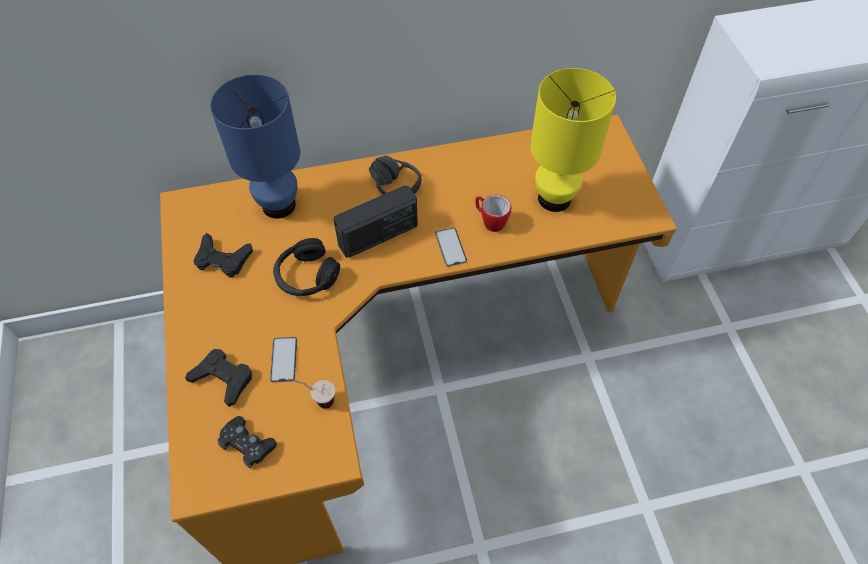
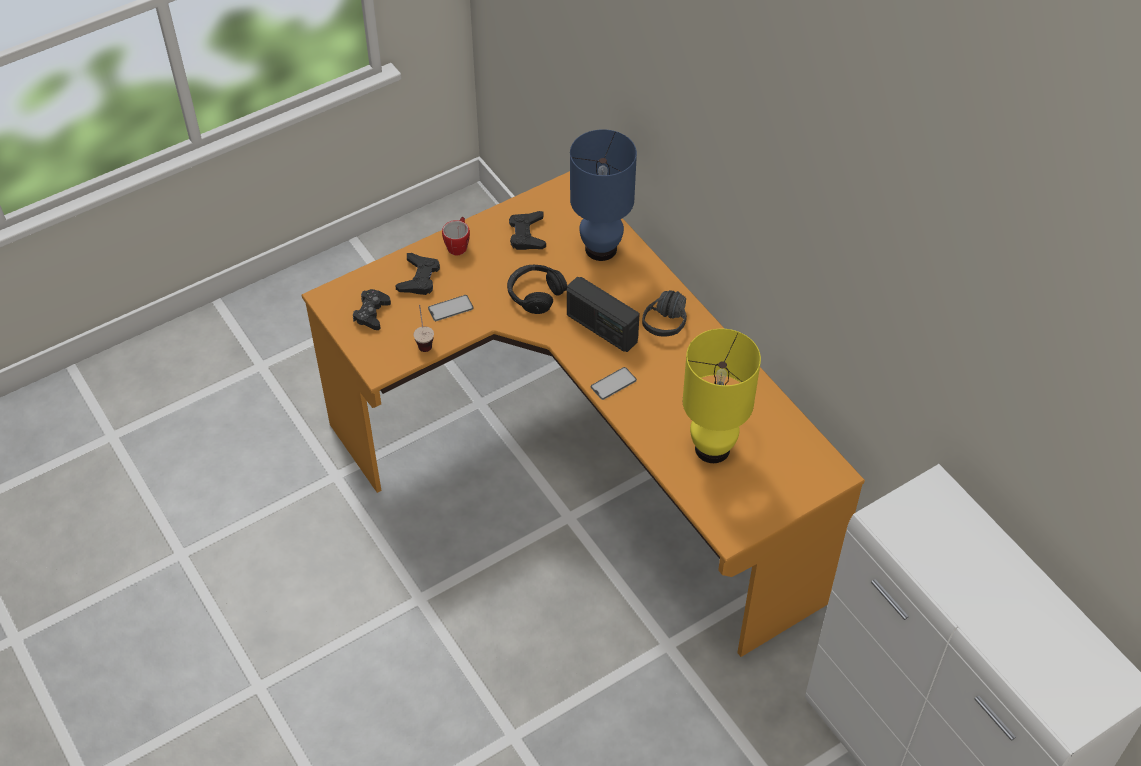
camera: 70 degrees right, 5 degrees down
mug [475,195,511,232] -> mug moved to [442,217,470,255]

